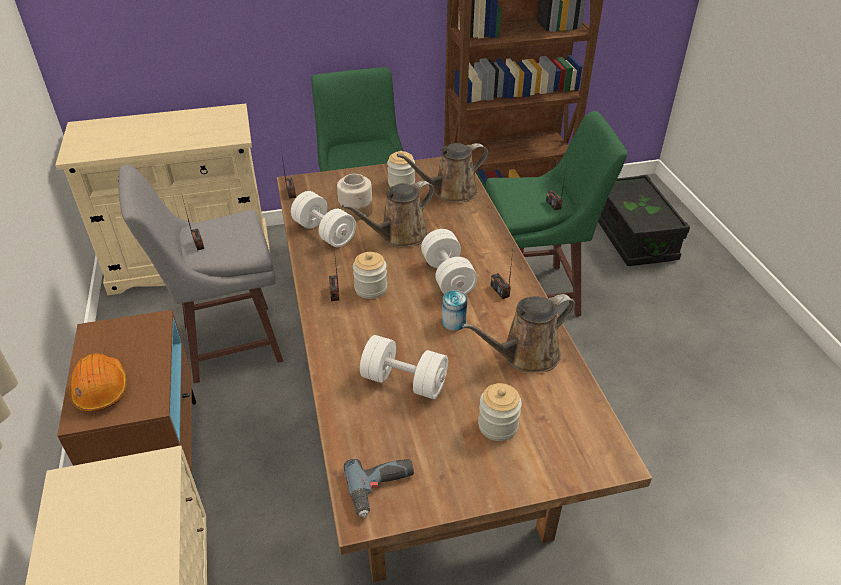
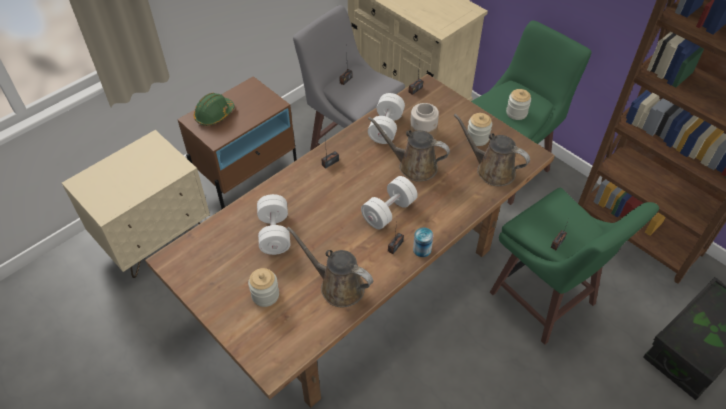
camera: 60 degrees right, 10 degrees up
orange hard hat [69,353,127,411] -> green hard hat [194,93,235,126]
power drill [344,459,414,518] -> none
jar [353,252,387,299] -> jar moved to [506,89,531,120]
can [442,290,467,331] -> can moved to [413,227,433,257]

